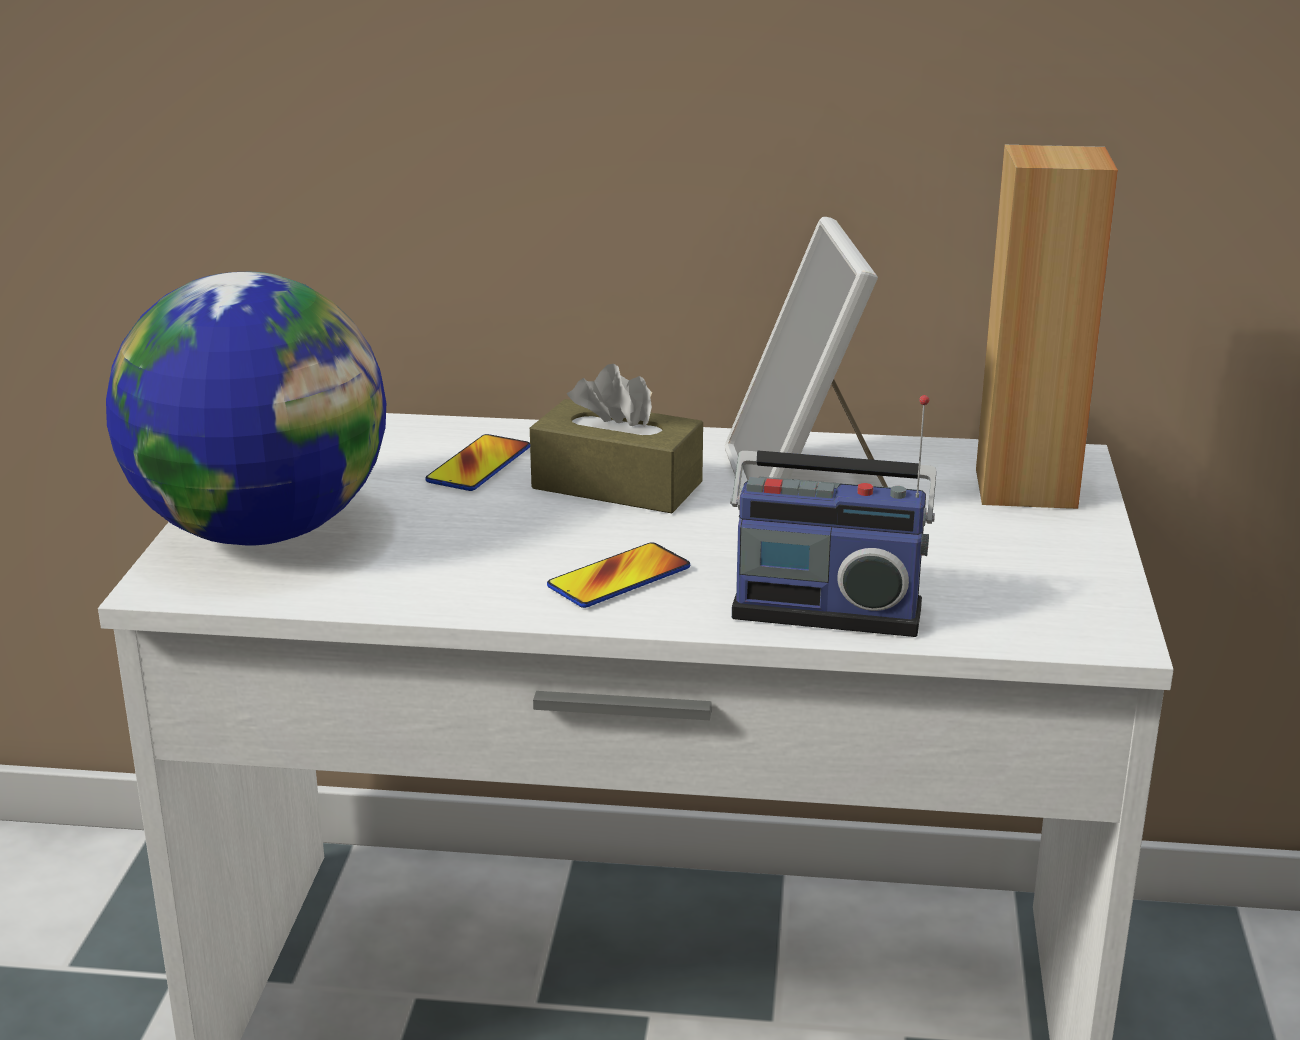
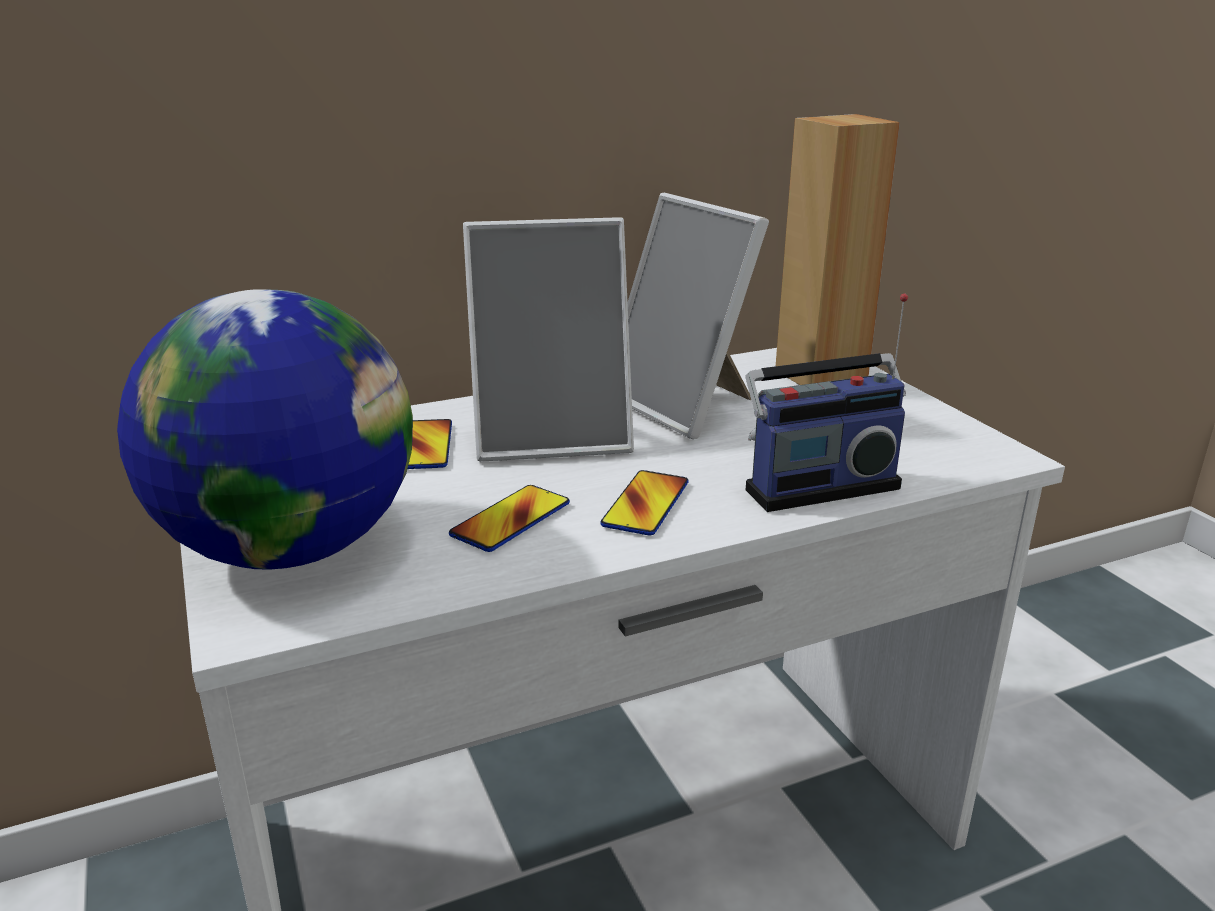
camera: 30 degrees left, 0 degrees up
brown tissue box [530,364,703,513] -> picture frame [463,217,634,462]
none -> phone [449,485,570,552]

